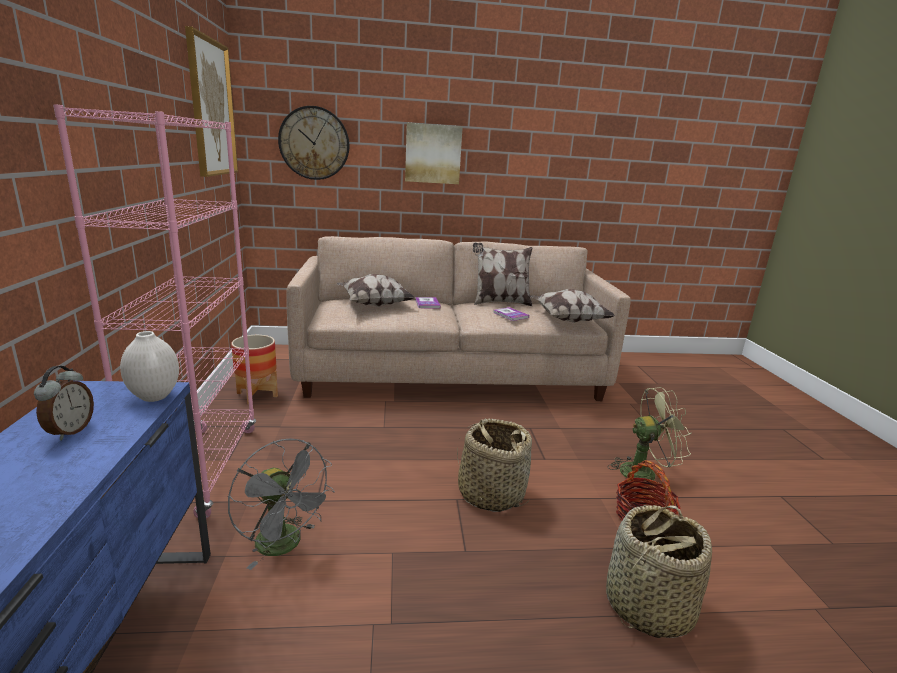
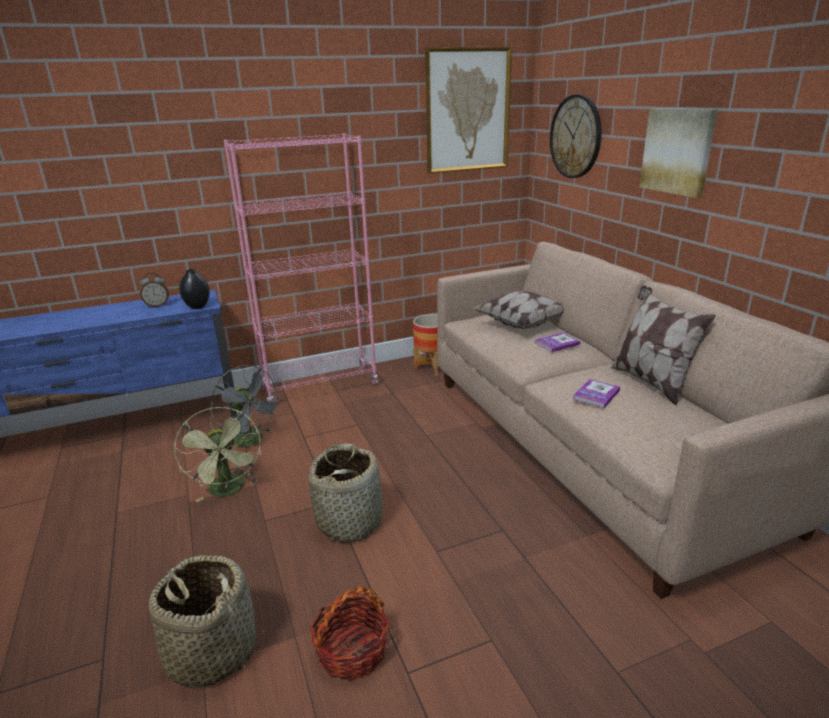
camera: 75 degrees right, 5 degrees up
white vase [120,331,179,402] -> black vase [179,269,210,309]
grey fan [228,438,335,570] -> grey fan turned 75 degrees counterclockwise [211,365,283,451]
pillow [529,289,615,323] -> none
green fan [607,387,691,482] -> green fan moved to [174,407,261,502]

